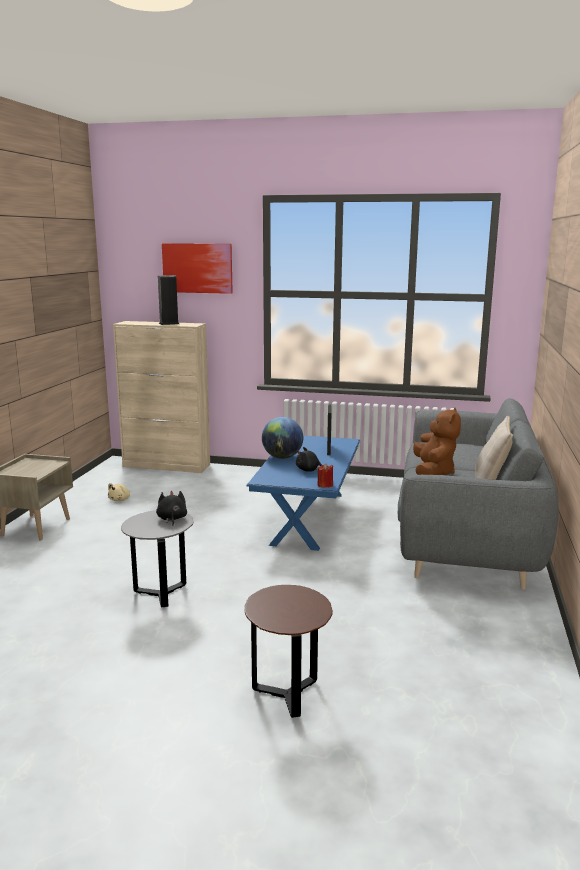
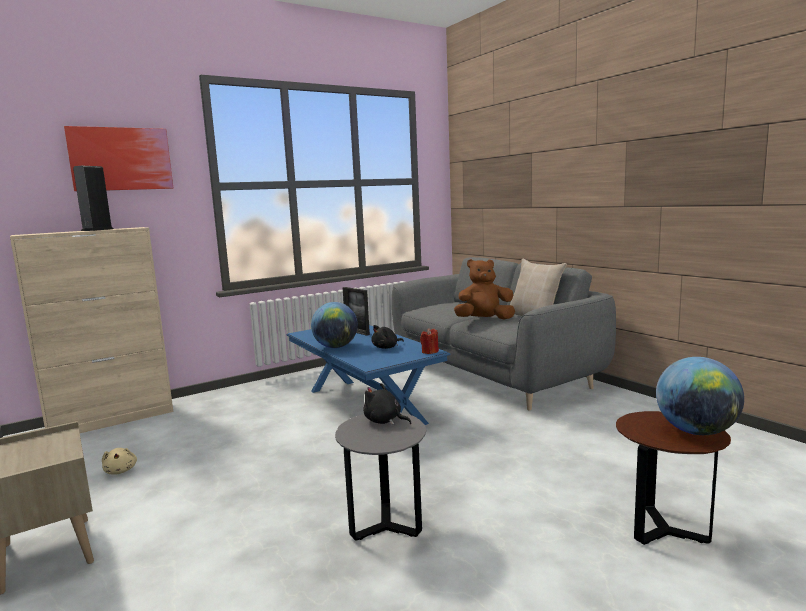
camera: 45 degrees left, 5 degrees down
brown plush toy [413,408,461,475] -> brown plush toy turned 60 degrees counterclockwise [454,259,515,320]
none -> globe [656,357,744,435]

